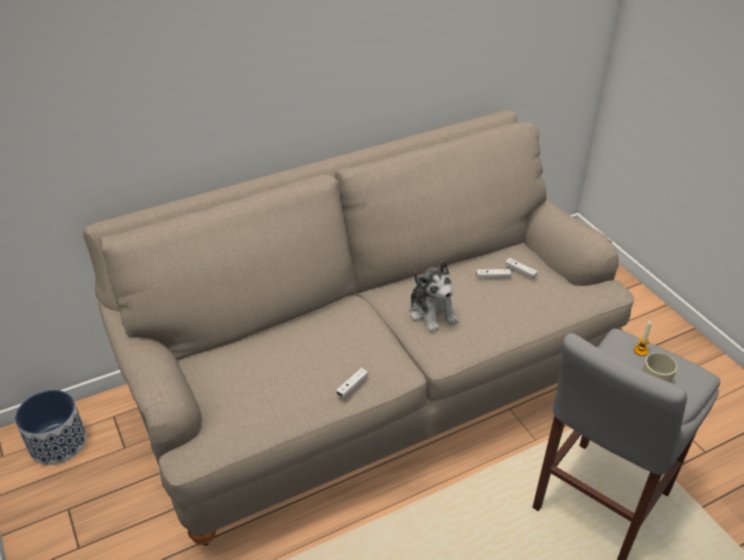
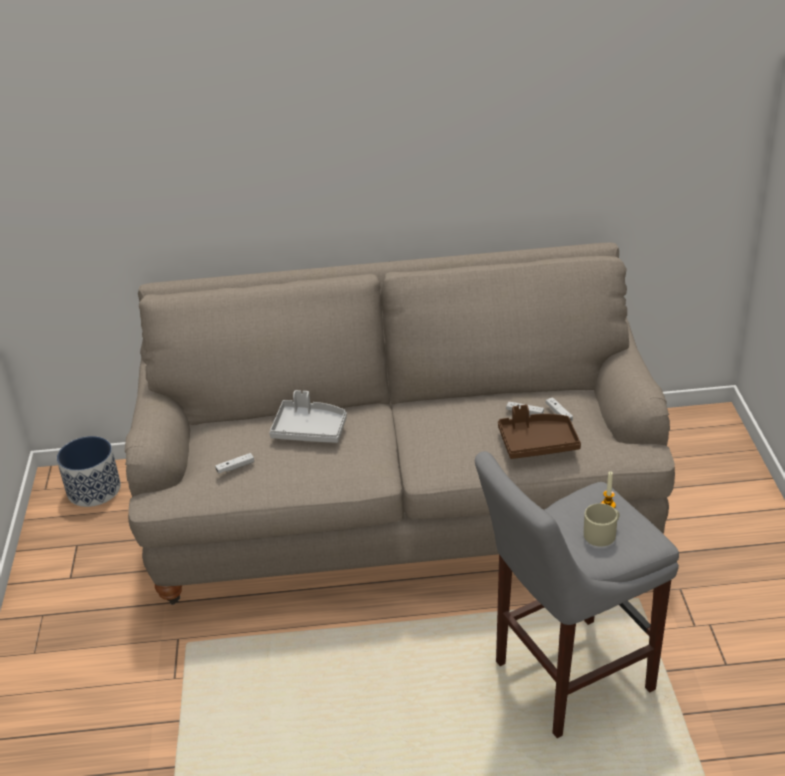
camera: 25 degrees right, 5 degrees down
white game controller [336,368,368,397] -> white game controller moved to [215,453,254,473]
plush toy [409,261,458,333] -> none
none -> grey tray [269,390,347,443]
none -> brown tray [498,405,581,459]

